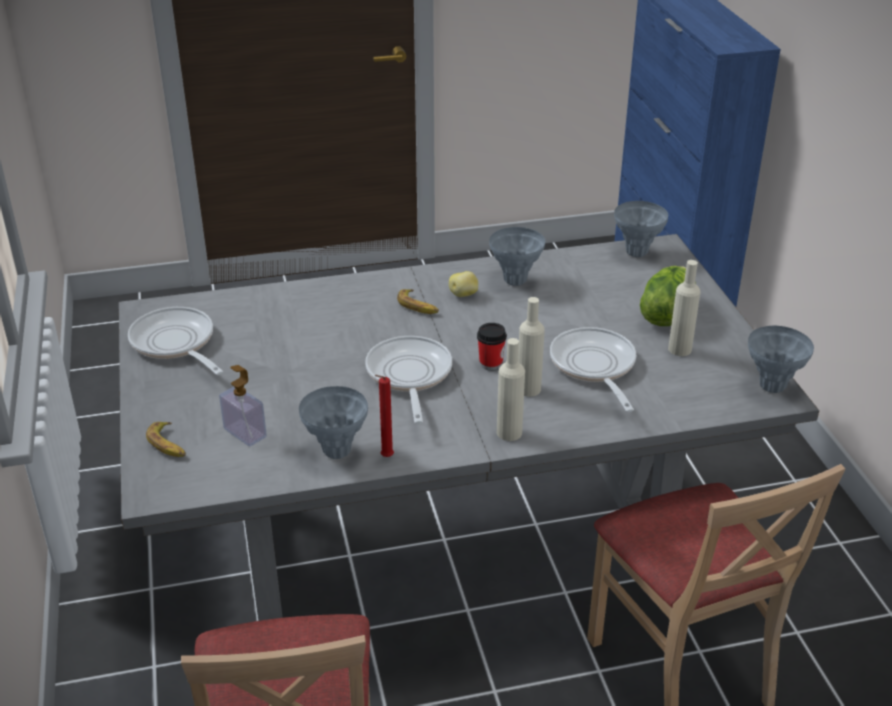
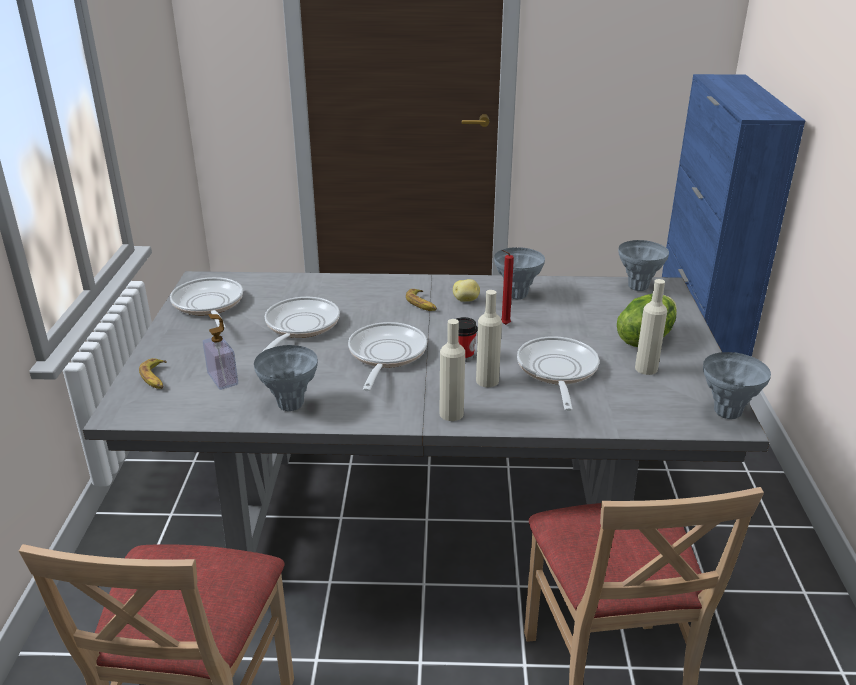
camera: 15 degrees right, 5 degrees down
red candle [375,375,394,457] -> red candle moved to [501,250,514,325]
none -> frying pan [262,297,340,352]

